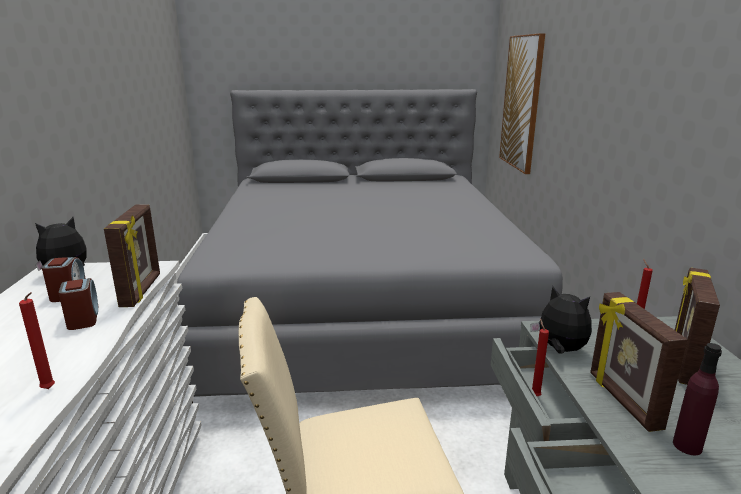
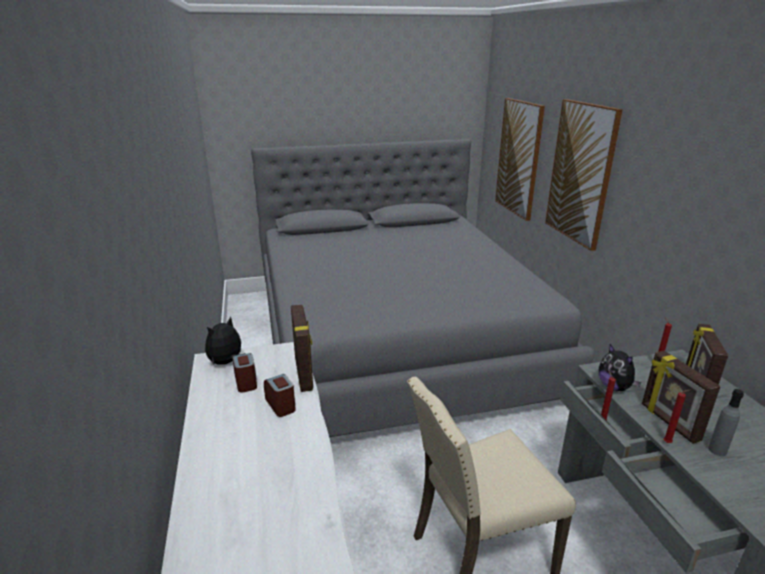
camera: 10 degrees left, 5 degrees up
red candle [19,292,55,389] -> red candle moved to [664,389,692,443]
plush toy [530,286,592,354] -> plush toy turned 150 degrees counterclockwise [599,344,641,391]
purple bottle [673,343,722,455] -> grey bottle [708,389,744,456]
none -> picture [545,99,623,251]

